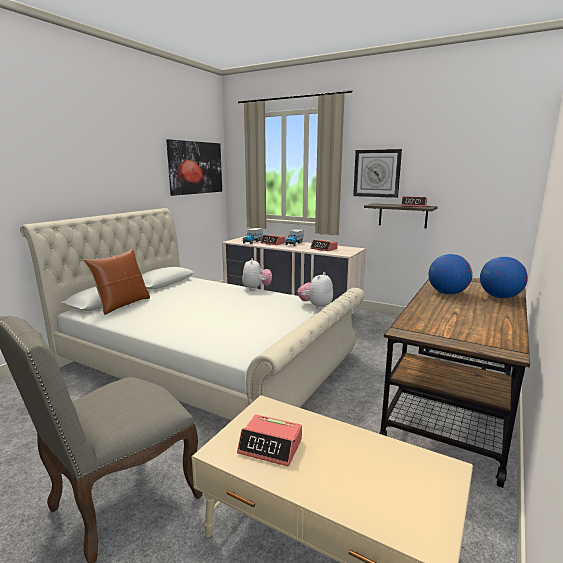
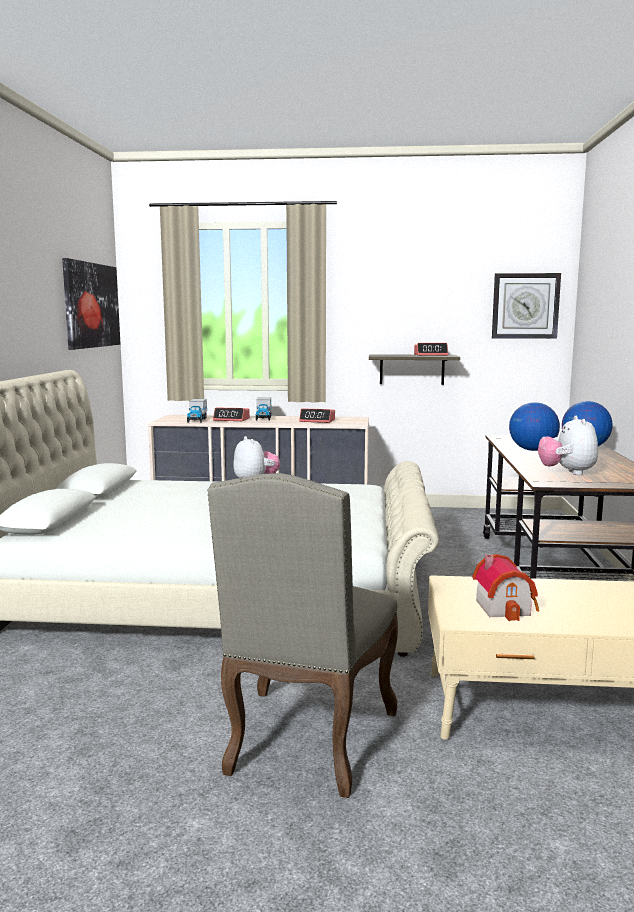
camera: 25 degrees left, 5 degrees down
brown pillow [84,249,150,315] -> none
alarm clock [237,414,302,466] -> toy house [472,554,539,621]
plush toy [297,272,333,309] -> plush toy moved to [538,416,598,475]
wall clock [353,149,402,198] -> wall clock moved to [492,273,561,339]

